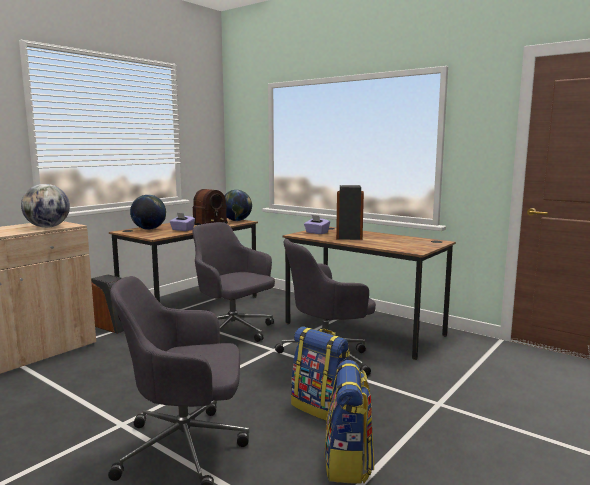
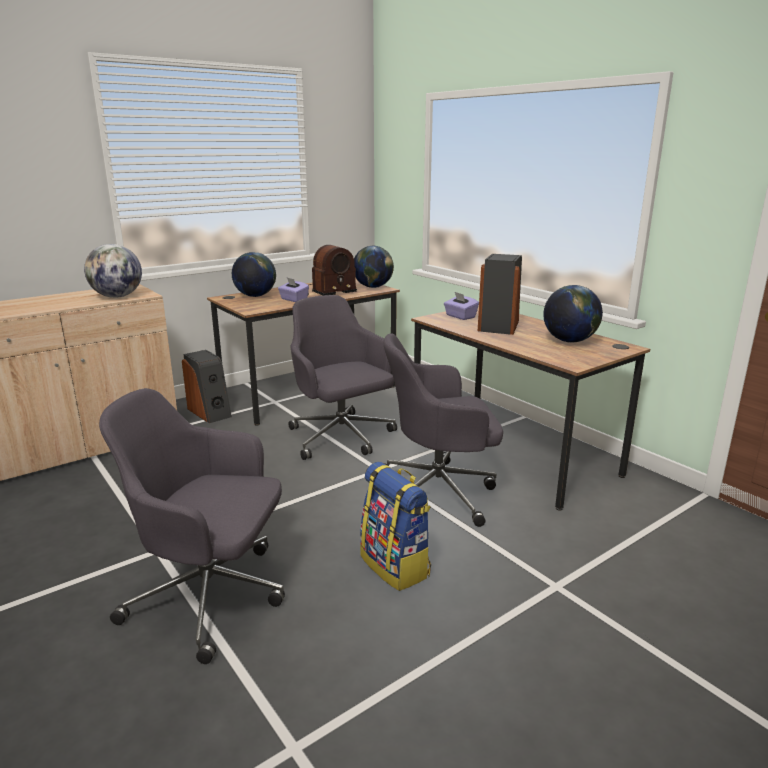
camera: 15 degrees right, 10 degrees up
backpack [325,360,374,484] -> none
none -> globe [543,285,603,343]

